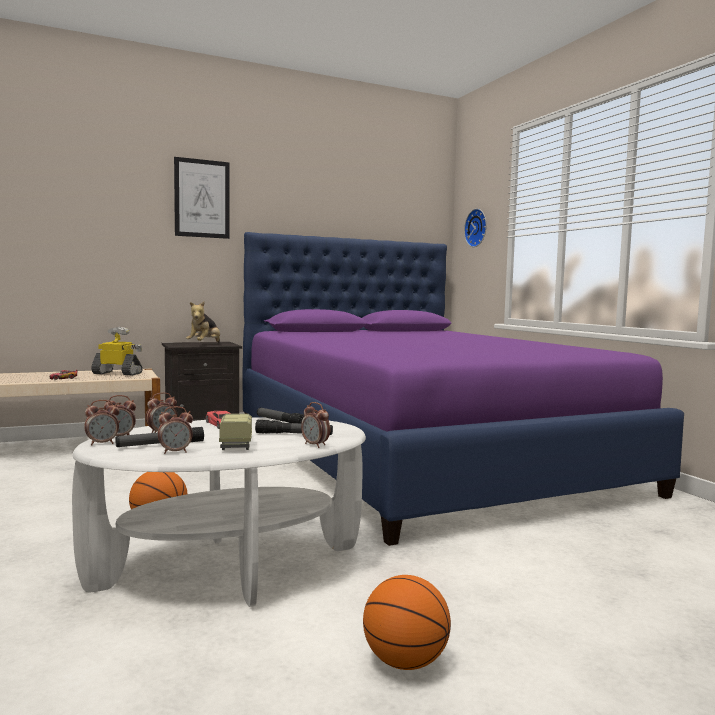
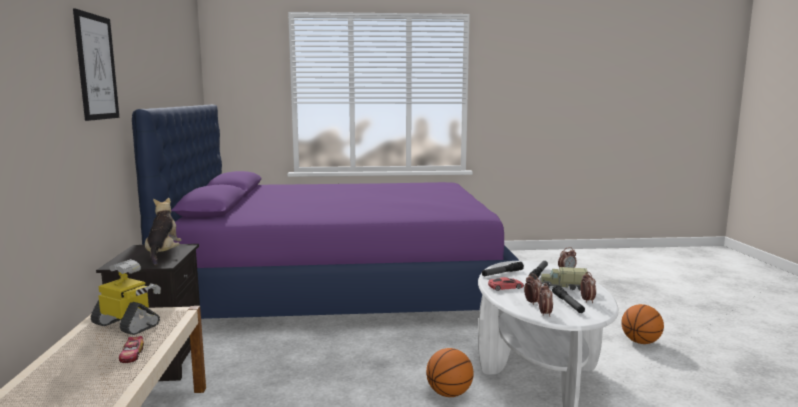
camera: 70 degrees left, 5 degrees up
alarm clock [84,400,119,445] -> none
toy robot [91,327,142,375] -> toy robot turned 90 degrees clockwise [91,259,161,335]
plush toy [186,301,220,343] -> plush toy turned 135 degrees counterclockwise [145,198,182,265]
wall clock [464,209,487,247] -> none

